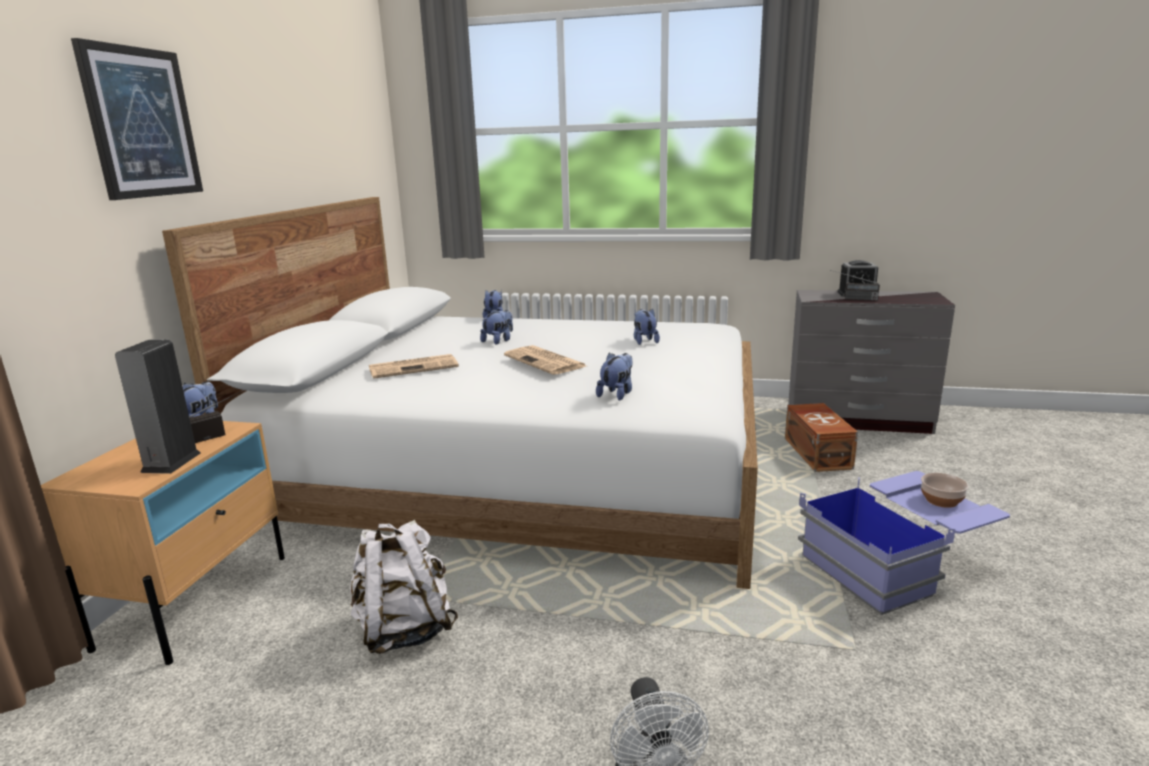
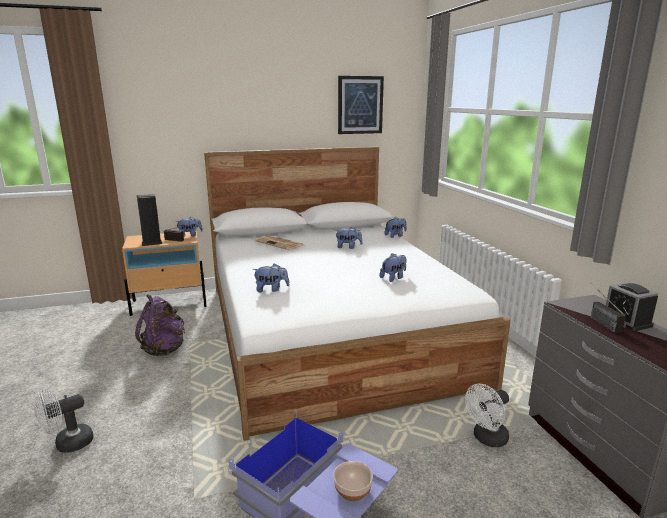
camera: 60 degrees right, 0 degrees up
picture [71,38,203,200] -> picture moved to [338,76,384,134]
white backpack [350,520,458,654] -> purple backpack [135,294,185,356]
newspaper [504,345,586,375] -> none
brown storage box [785,403,858,472] -> white fan [465,384,509,447]

